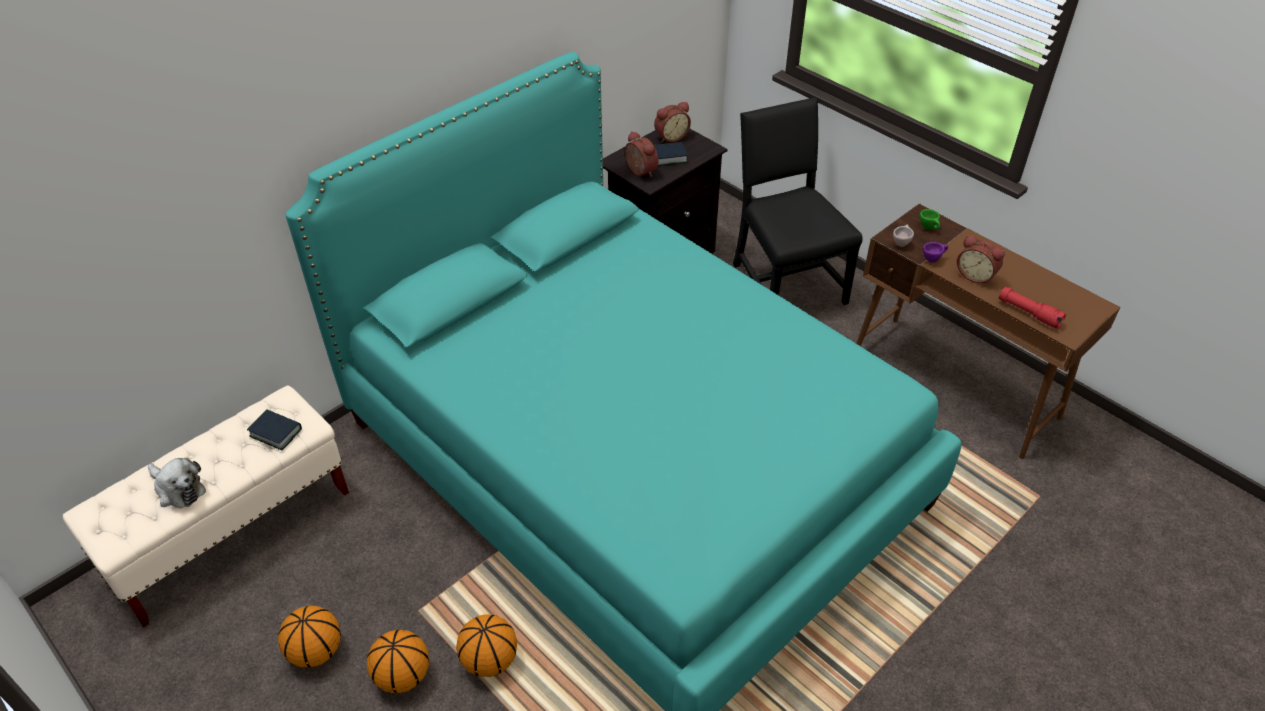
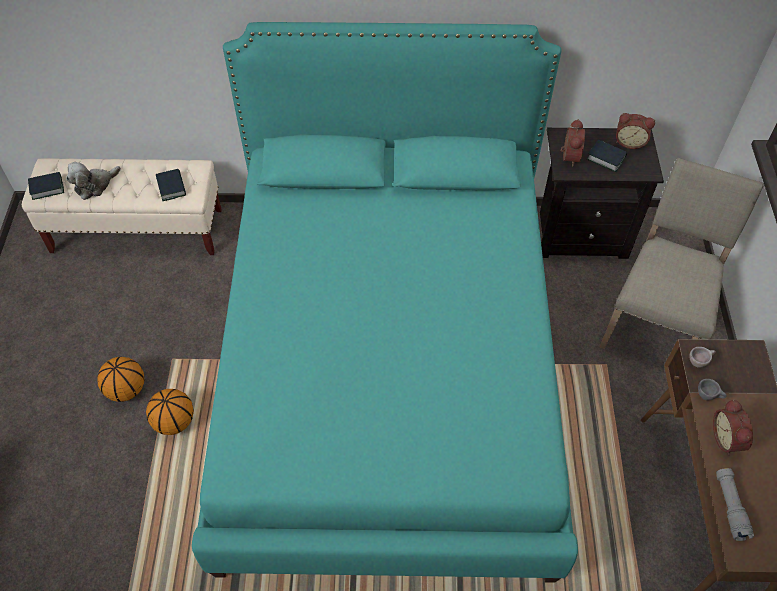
camera: 45 degrees right, 10 degrees up
plush toy [148,458,206,508] -> plush toy turned 60 degrees clockwise [66,162,121,200]
basketball [278,606,341,668] -> none
black chair [733,97,862,305] -> beige chair [600,158,764,349]
green cup [920,209,940,229] -> none
purple cup [923,242,948,262] -> grey cup [698,379,727,401]
red flashlight [999,287,1066,329] -> grey flashlight [716,468,754,541]
none -> book [28,172,64,200]

